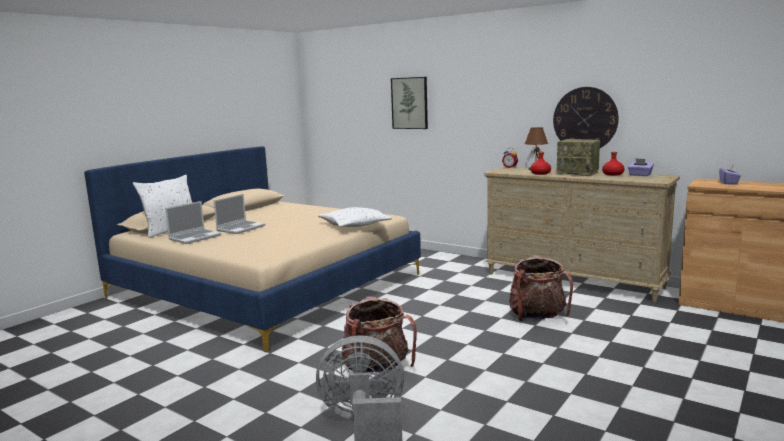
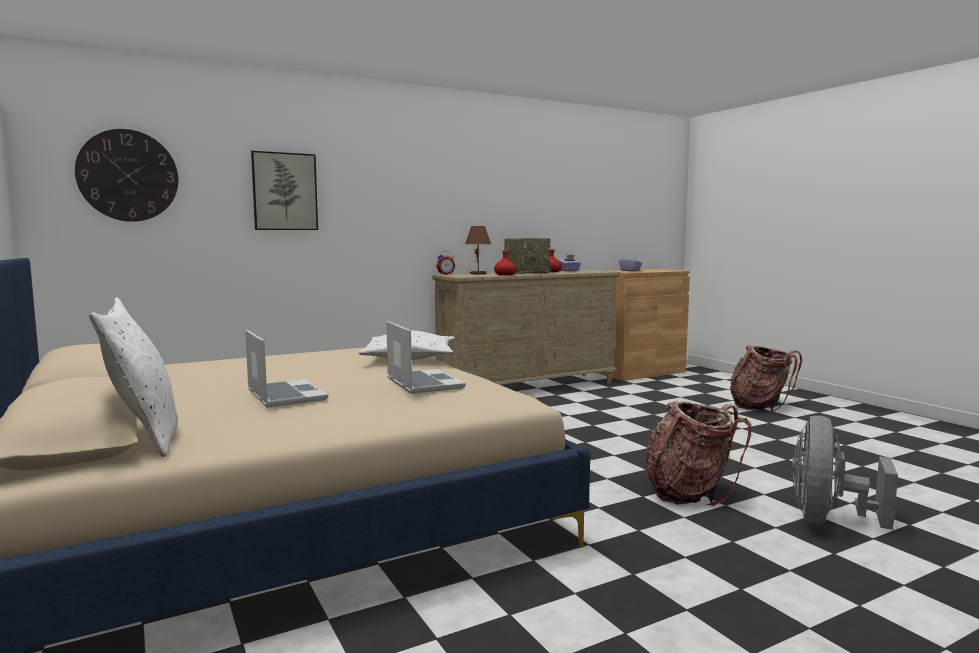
camera: 65 degrees left, 5 degrees down
laptop [165,201,221,244] -> laptop moved to [386,321,466,394]
backpack [509,255,573,321] -> backpack moved to [730,345,802,412]
wall clock [553,87,619,148] -> wall clock moved to [75,129,178,222]

